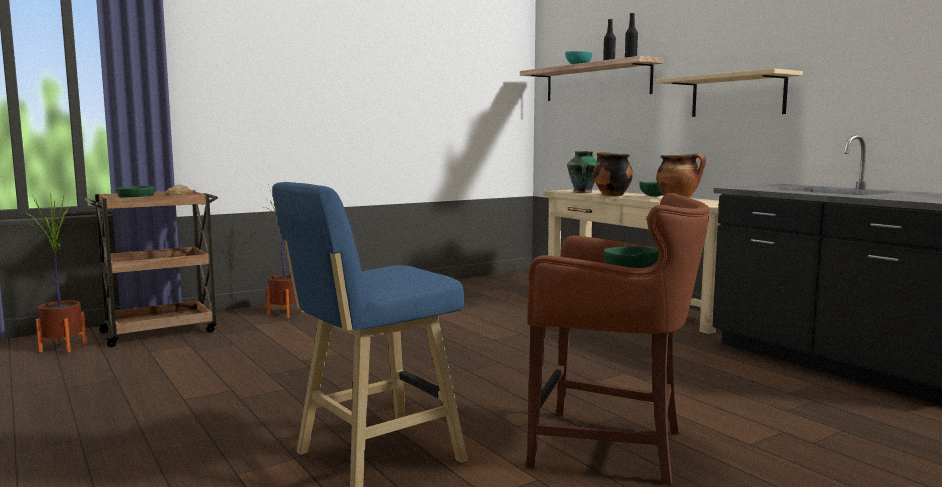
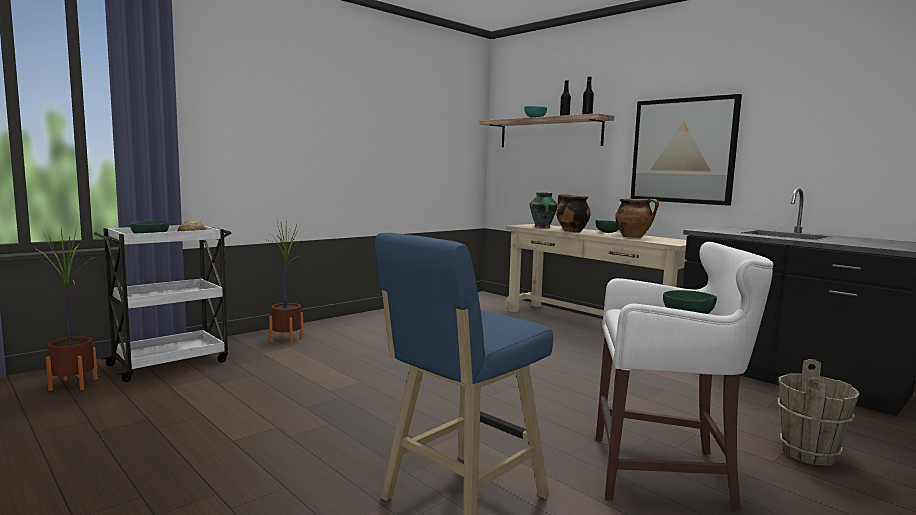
camera: 10 degrees left, 0 degrees up
brown cart [85,190,218,347] -> white cart [94,225,231,382]
brown stool [527,193,709,486] -> white stool [596,242,774,511]
beige shelf [655,68,803,117] -> picture [630,94,742,206]
none -> brown bucket [777,359,860,466]

